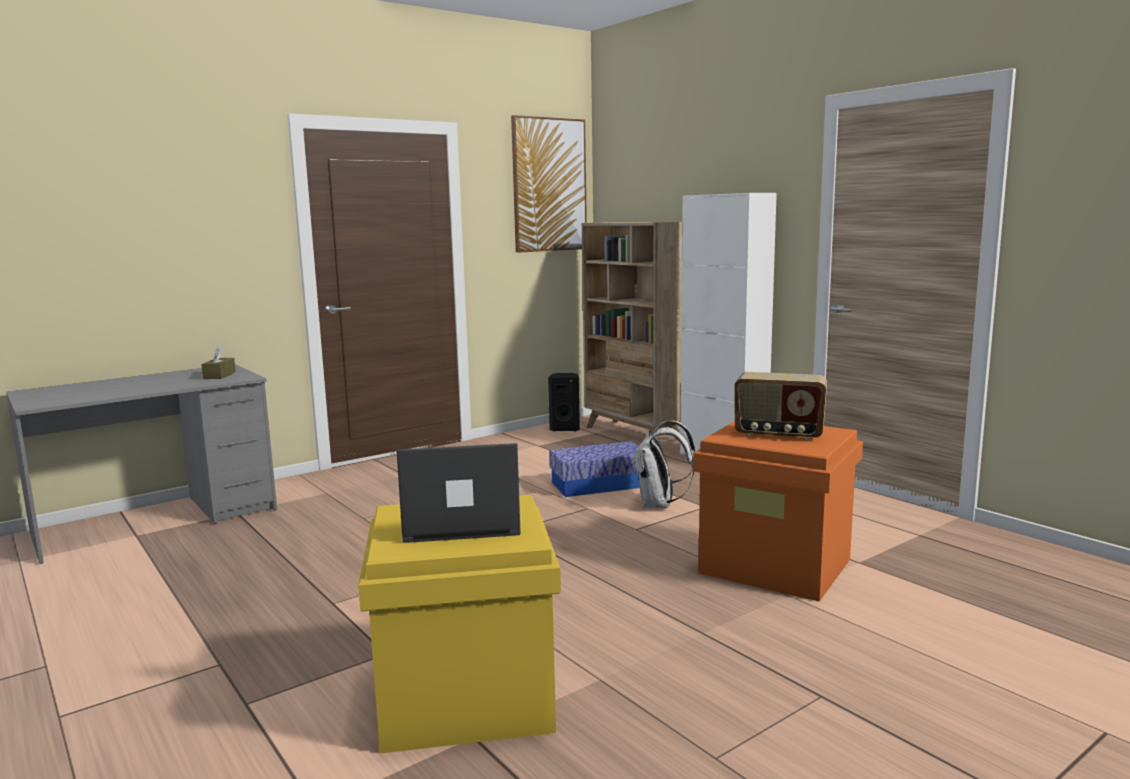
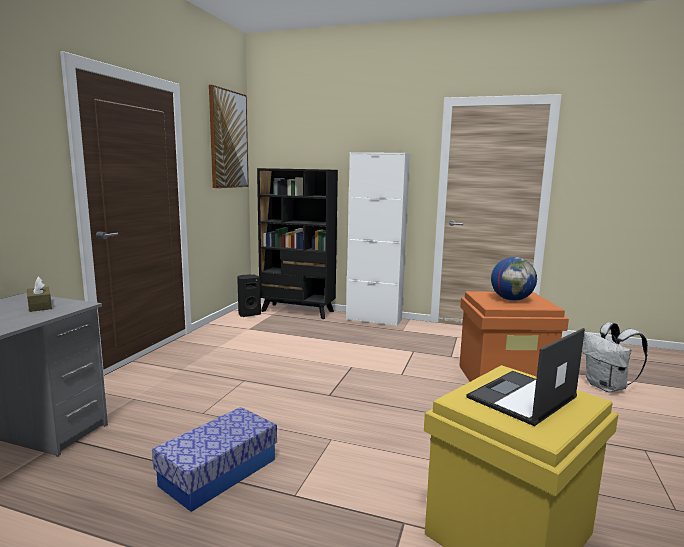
camera: 35 degrees left, 0 degrees up
storage box [549,441,640,497] -> storage box moved to [152,407,277,512]
beige bookcase [582,222,682,441] -> black bookcase [257,168,338,319]
white backpack [635,420,695,508] -> white backpack moved to [582,322,648,393]
radio [734,372,827,440] -> globe [491,257,537,301]

